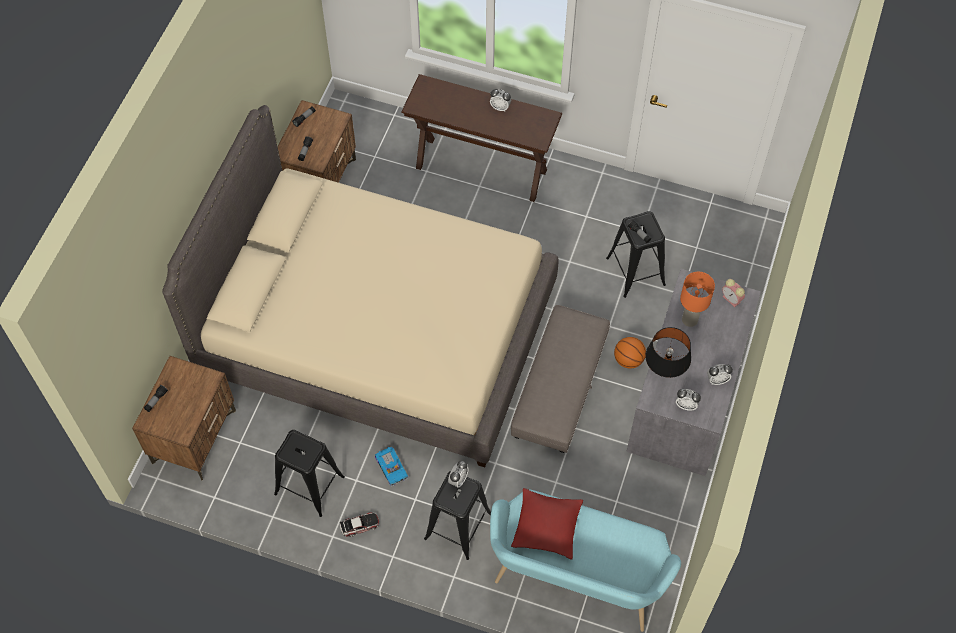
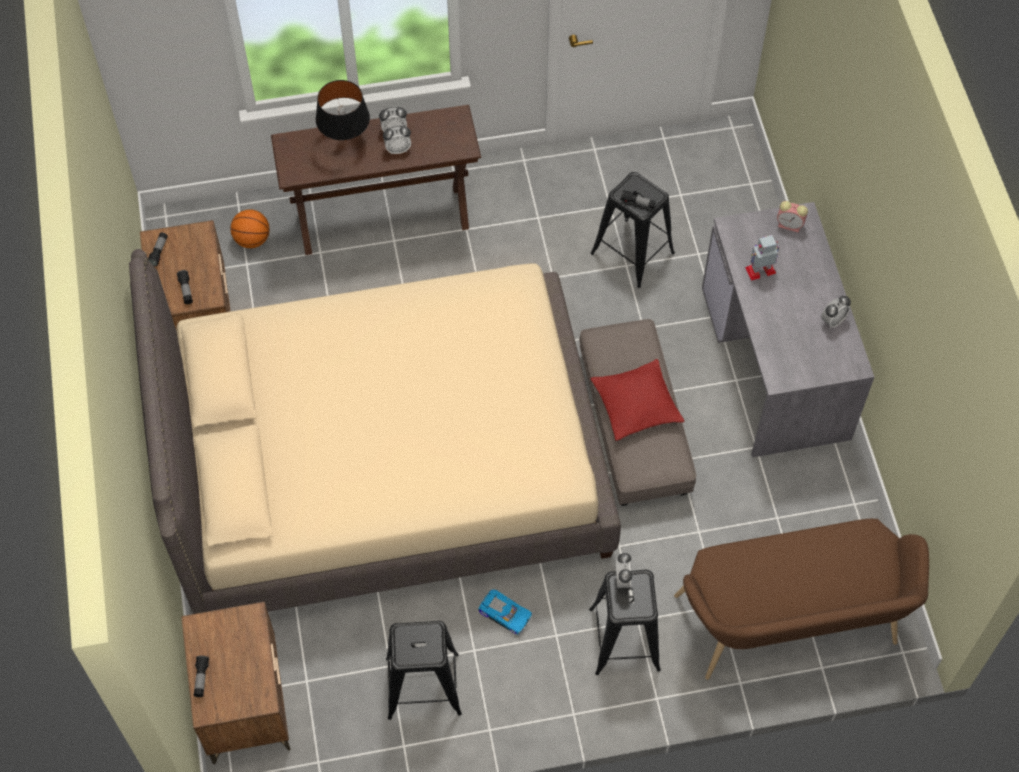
camera: 30 degrees left, 0 degrees up
toy car [340,512,379,537] -> none
turquoise bench [490,489,681,632] -> brown bench [674,519,929,680]
red pillow [511,488,583,560] -> red pillow moved to [590,359,685,441]
basketball [614,337,646,369] -> basketball moved to [230,209,270,248]
black table lamp [645,327,691,378] -> black table lamp moved to [316,80,370,141]
alarm clock [676,389,701,411] -> alarm clock moved to [383,126,411,154]
orange table lamp [680,272,715,327] -> toy robot [745,235,780,280]

